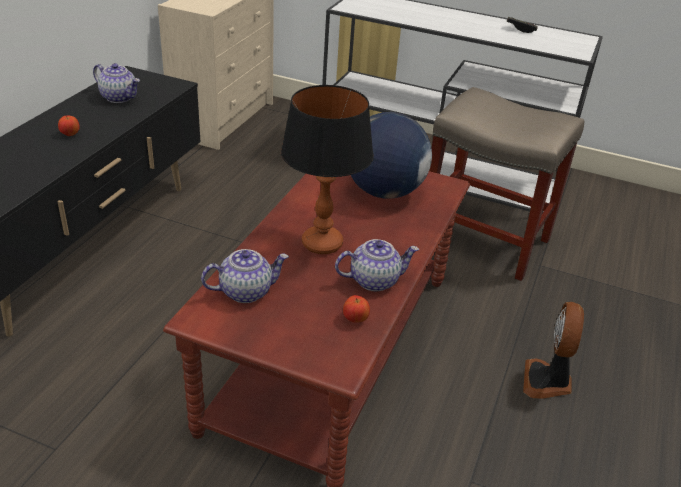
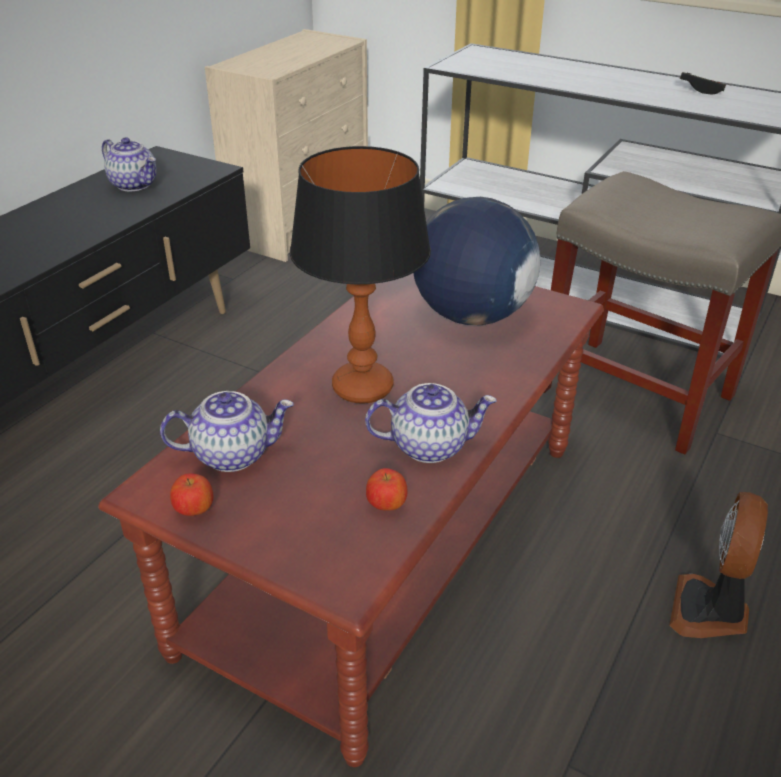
camera: 10 degrees right, 0 degrees up
apple [58,115,80,136] -> apple moved to [170,473,213,516]

